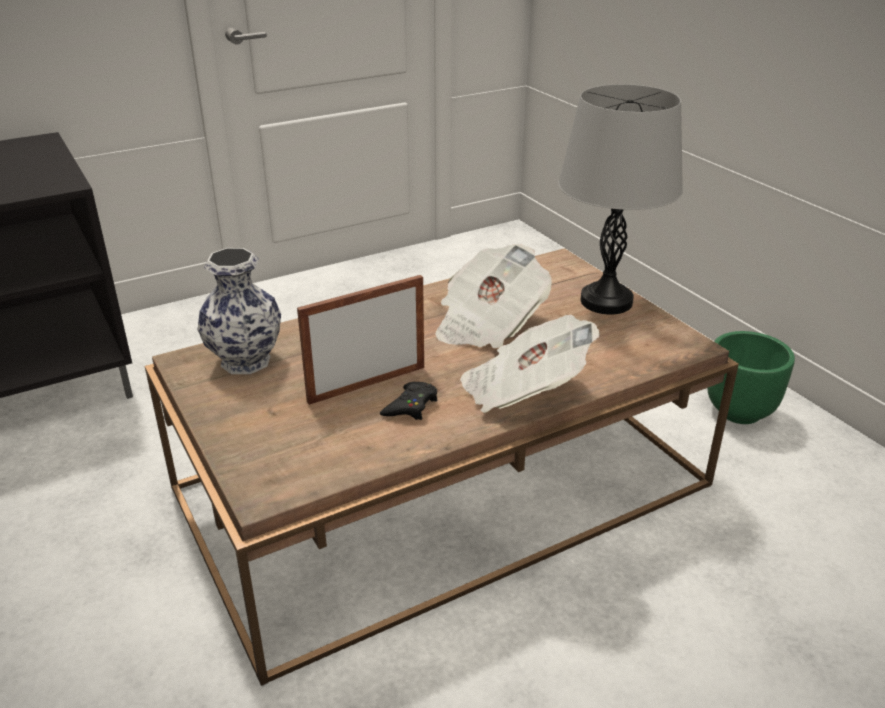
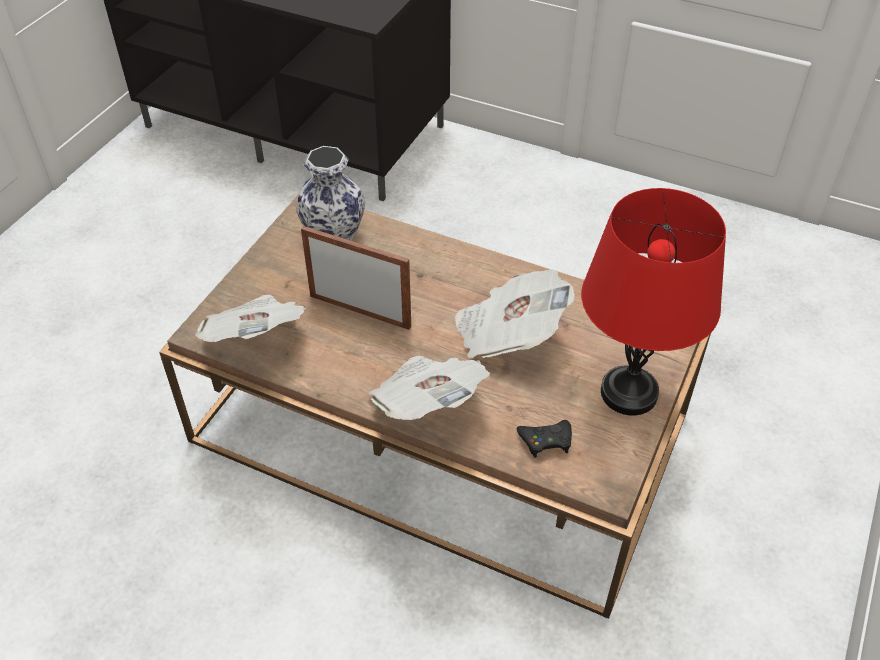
camera: 55 degrees right, 15 degrees up
black game controller [380,382,438,420] -> black game controller moved to [516,420,572,458]
grey table lamp [558,84,683,315] -> red table lamp [581,188,726,416]
green planter [707,331,795,424] -> none
none -> newspaper [195,294,307,342]

